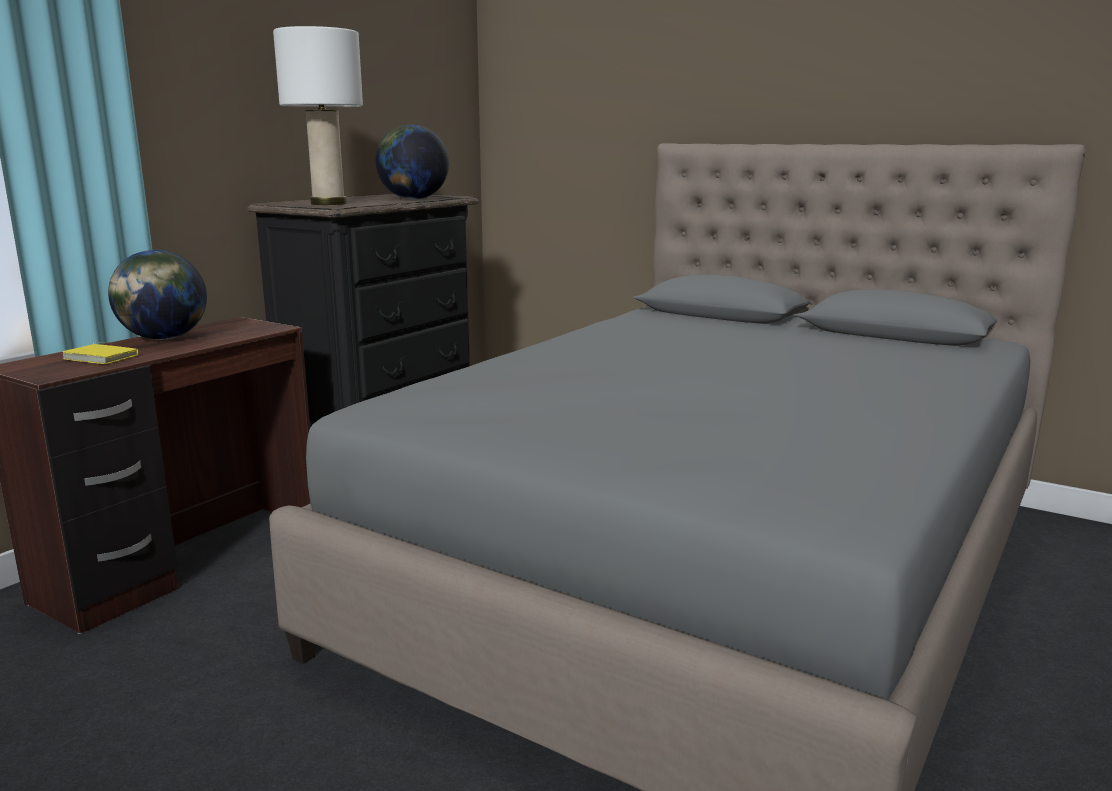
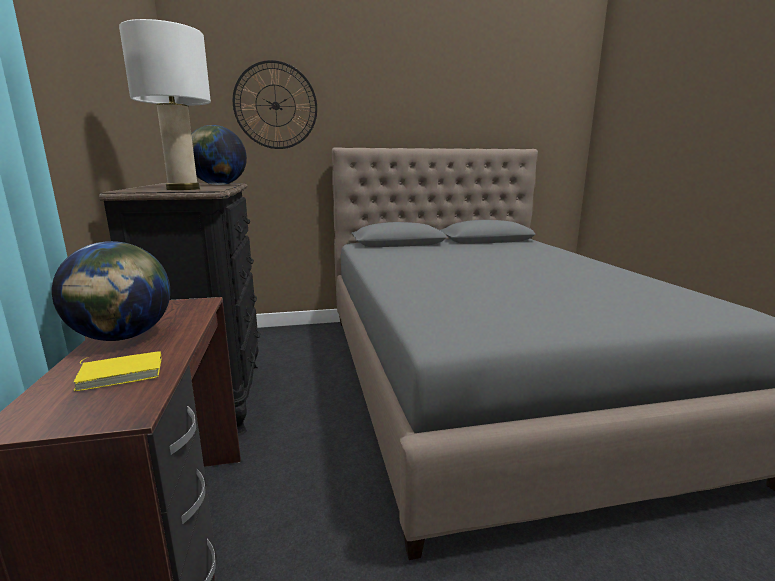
camera: 45 degrees left, 0 degrees up
none -> wall clock [233,60,317,149]

